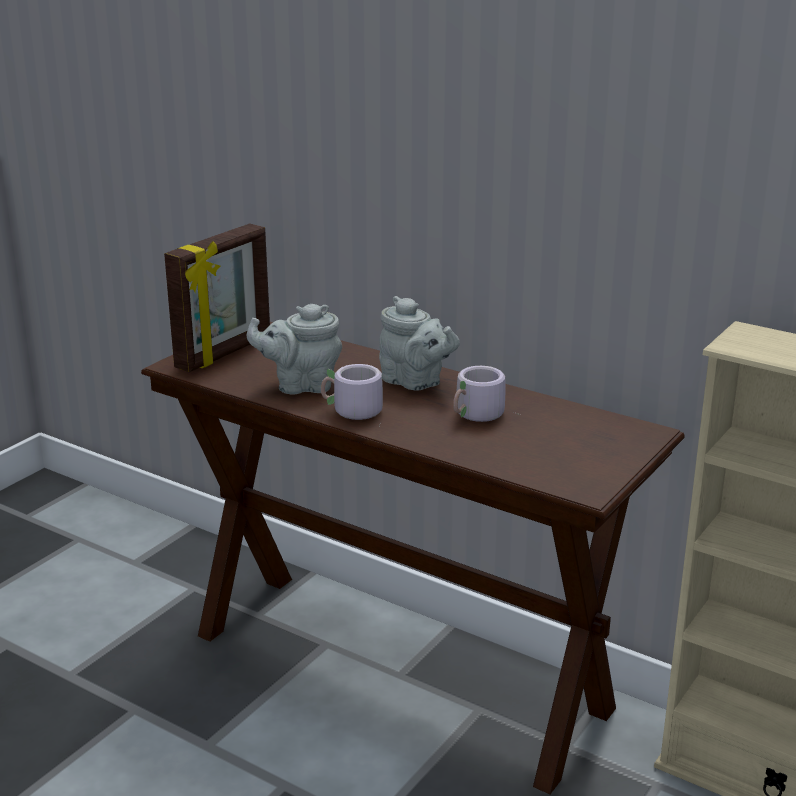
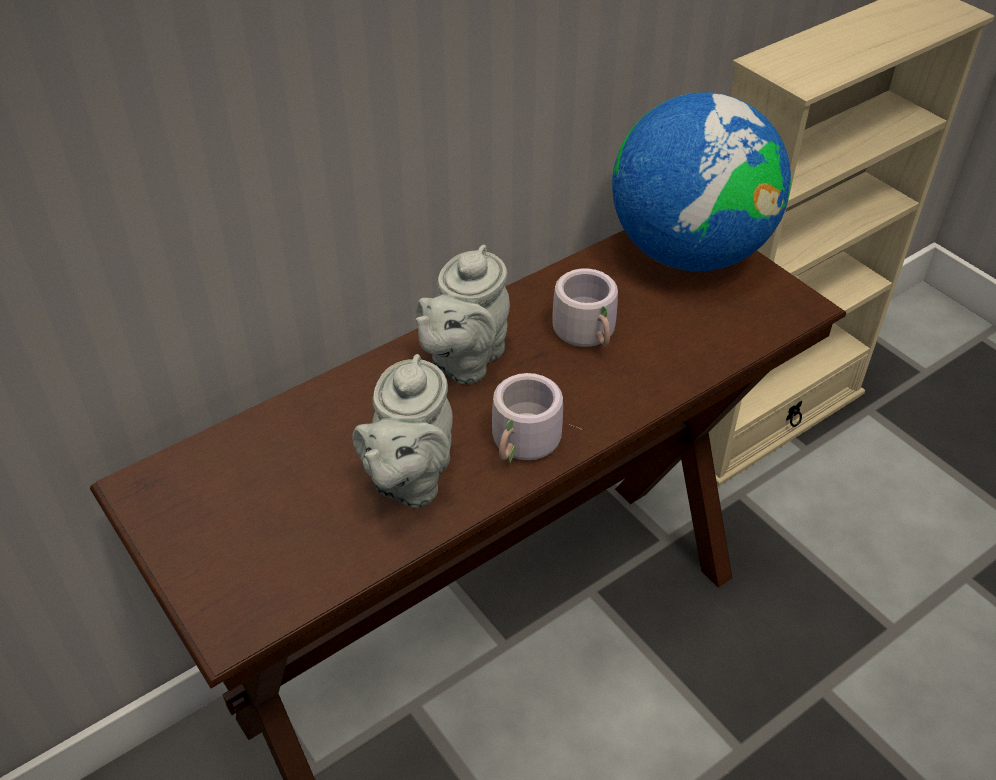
camera: 70 degrees left, 20 degrees up
picture frame [164,223,270,372] -> none
grey teapot [379,296,460,391] -> grey teapot turned 150 degrees clockwise [416,245,510,384]
none -> globe [612,92,791,271]

